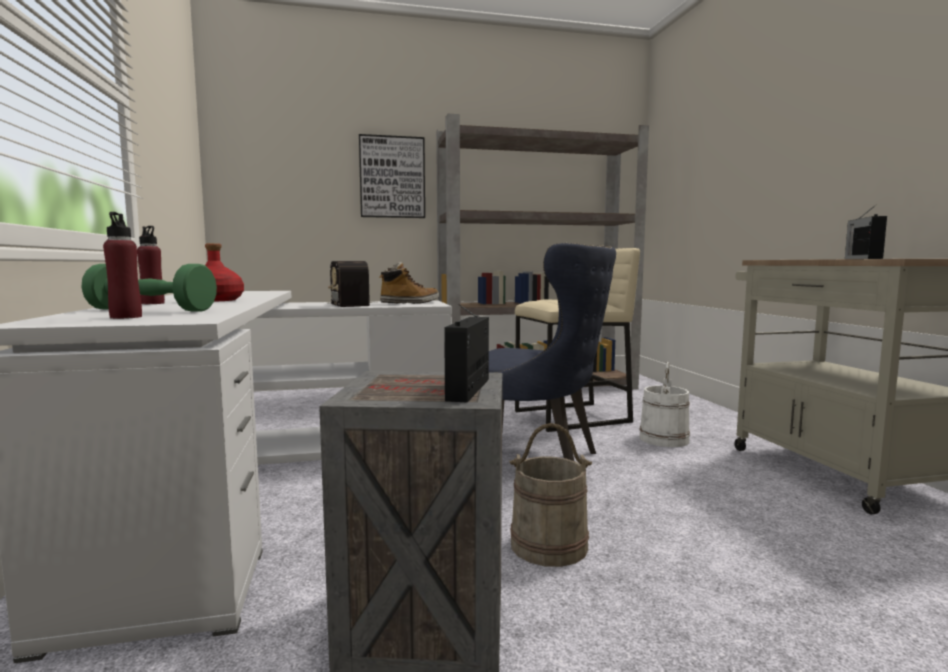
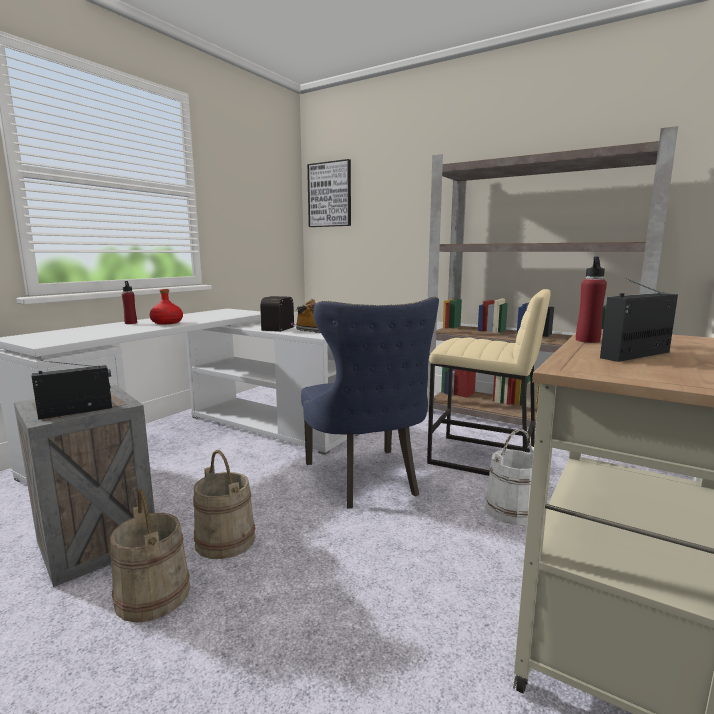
camera: 45 degrees right, 5 degrees up
green dumbbell [81,264,217,312] -> none
red bottle [103,212,142,319] -> red bottle moved to [576,256,607,343]
picture [359,134,425,218] -> picture moved to [307,159,351,227]
none -> beige bucket [110,489,190,623]

